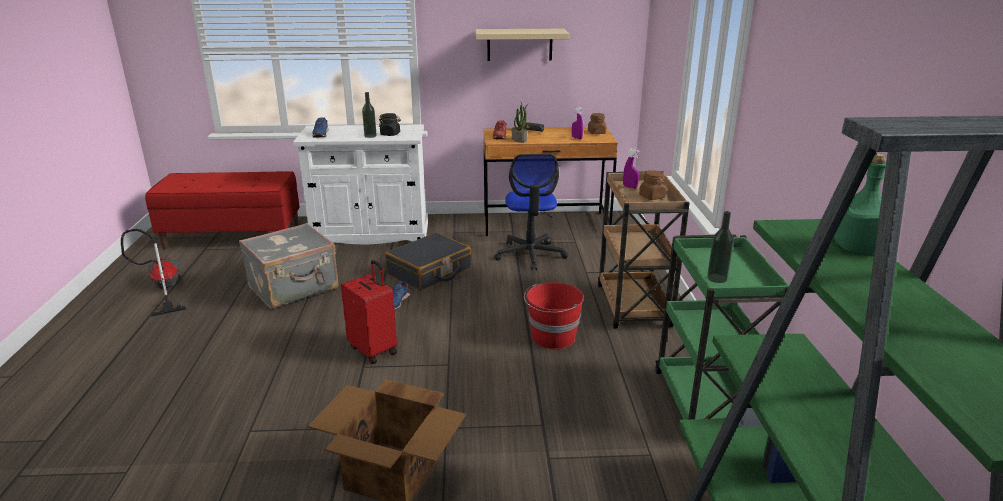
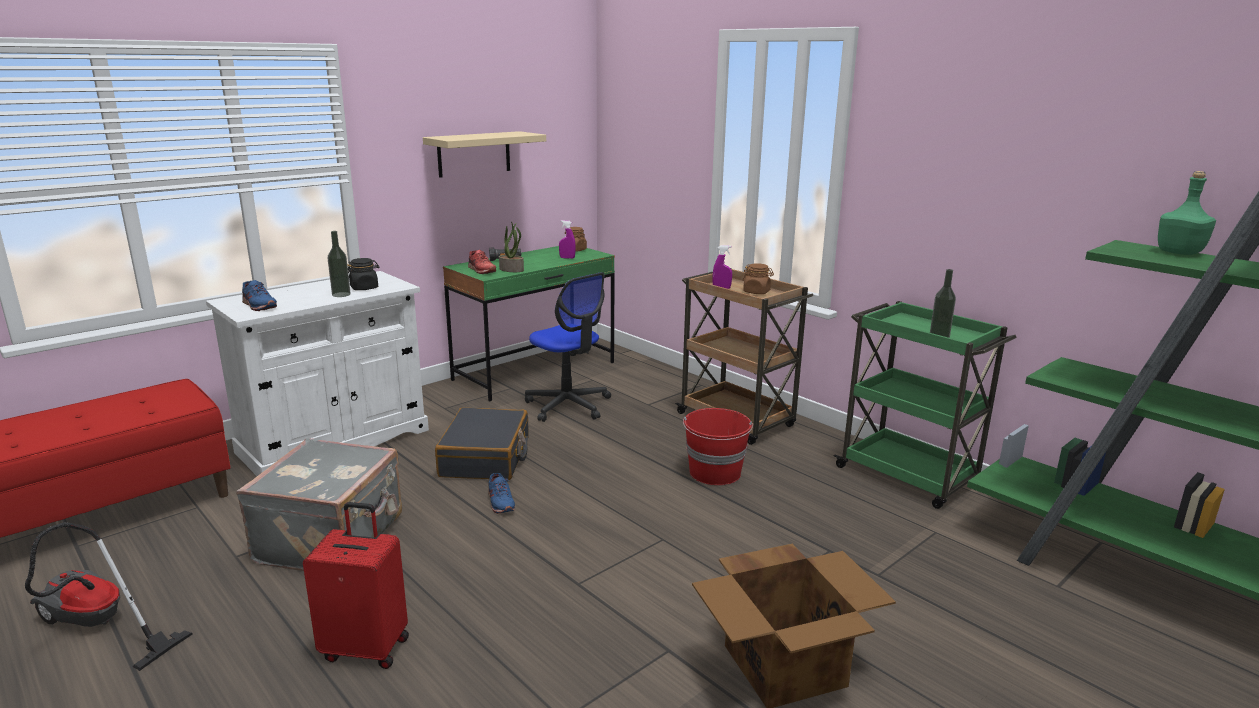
camera: 40 degrees left, 5 degrees down
red suitcase [341,260,397,364] -> red suitcase moved to [303,502,409,669]
brown desk [483,127,618,236] -> green desk [443,246,615,401]

